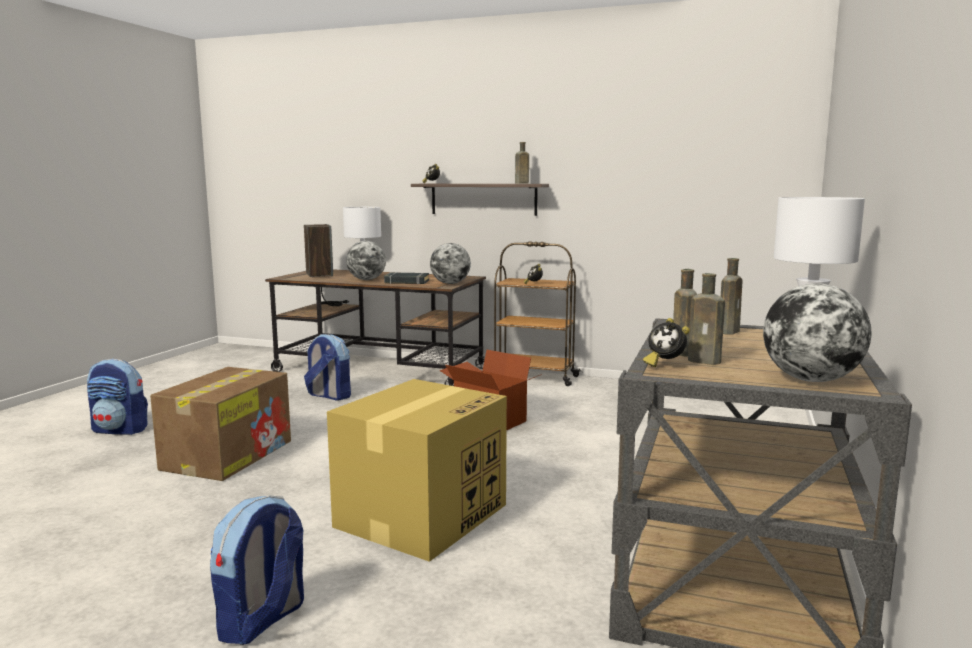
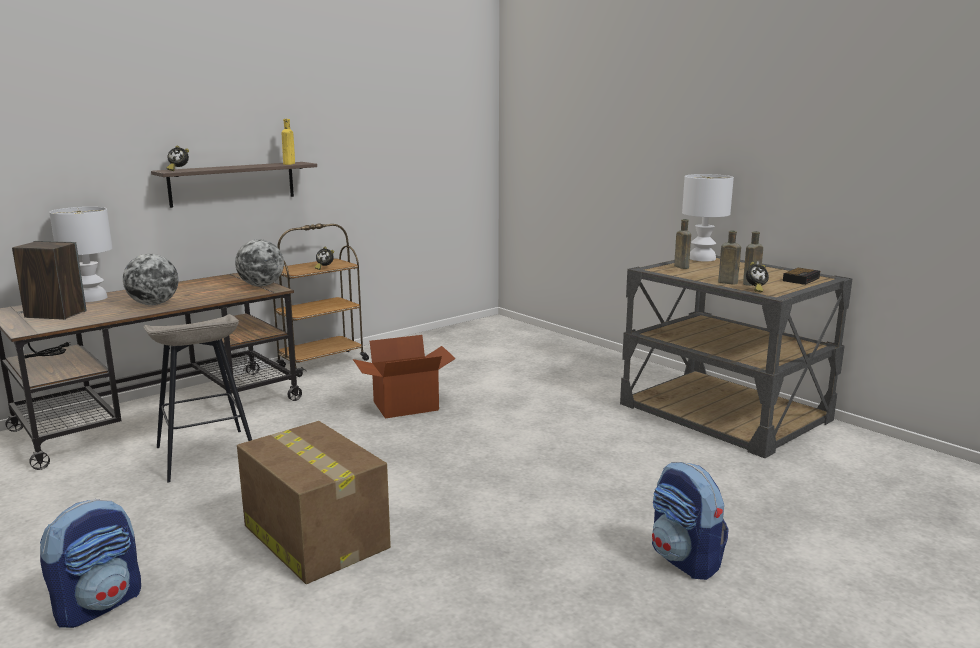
camera: 60 degrees left, 5 degrees up
backpack [304,334,351,400] -> grey stool [143,314,252,482]
cardboard box [327,379,507,562] -> none
black book [384,272,429,284] -> none
brown bottle [515,142,529,184] -> yellow bottle [281,119,295,165]
globe [763,283,871,382] -> alarm clock [783,268,820,285]

